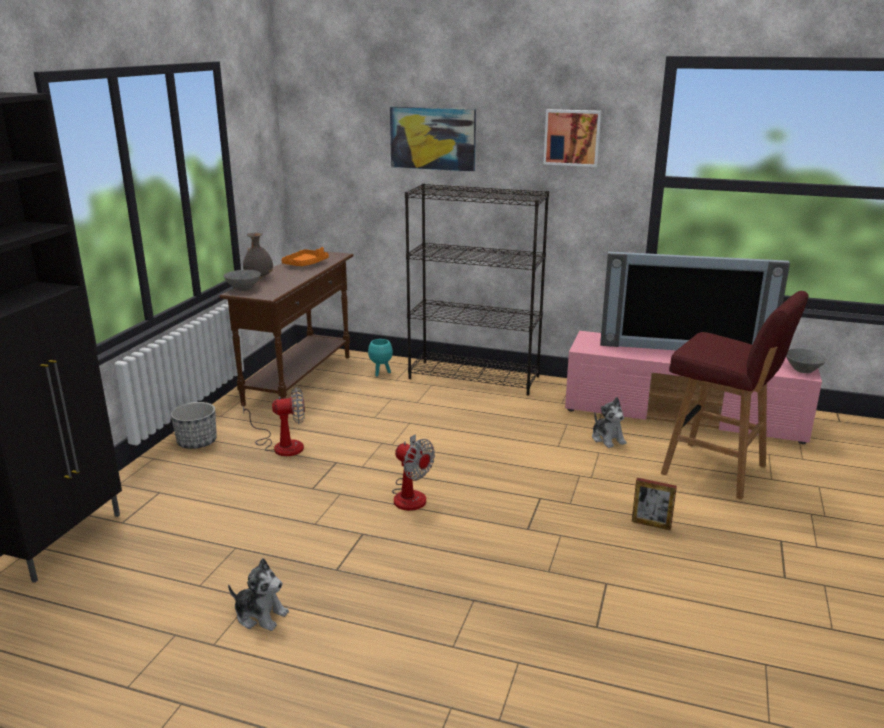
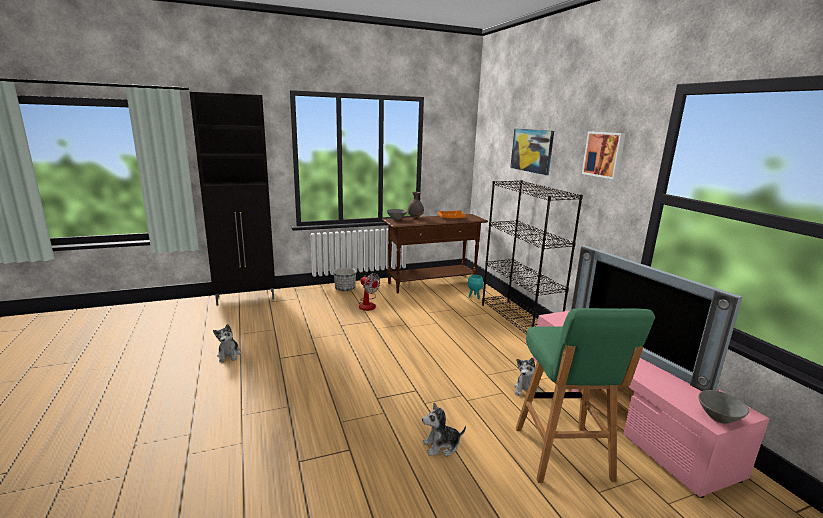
camera: 50 degrees right, 5 degrees down
fan [392,434,435,511] -> none
picture frame [632,478,677,530] -> plush toy [422,403,466,456]
red stool [661,291,809,500] -> green stool [516,308,655,483]

